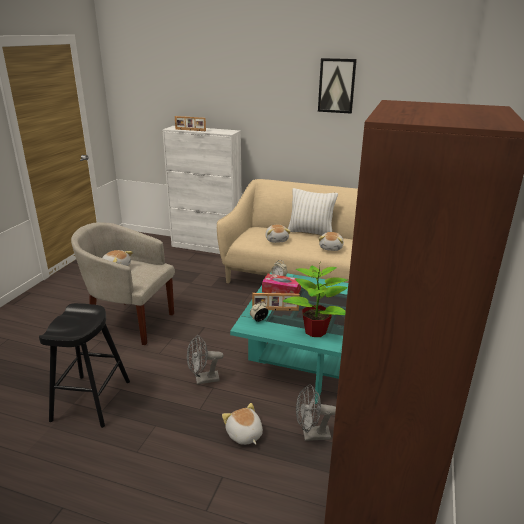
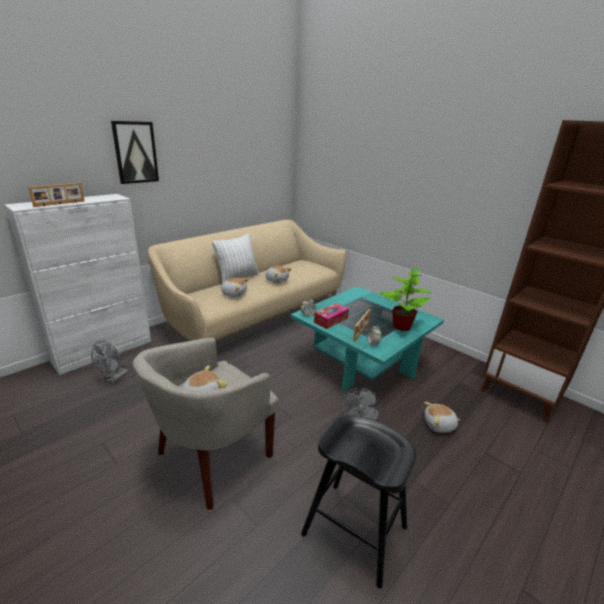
camera: 65 degrees left, 0 degrees up
grey fan [296,384,336,441] -> grey fan moved to [91,341,129,383]
picture [318,58,357,114] -> picture moved to [111,121,159,184]

